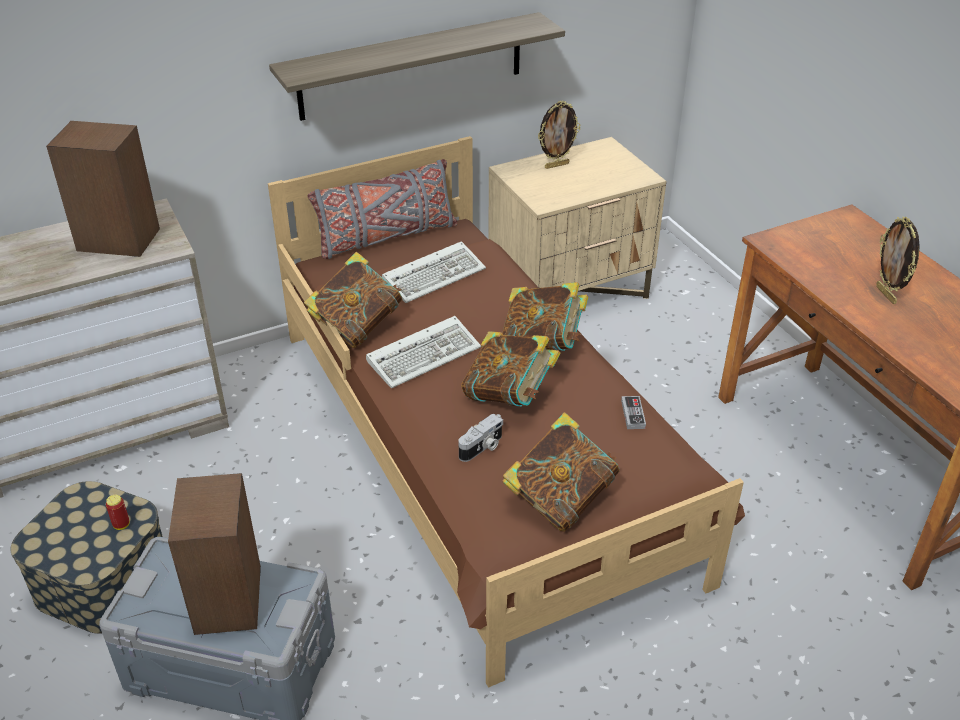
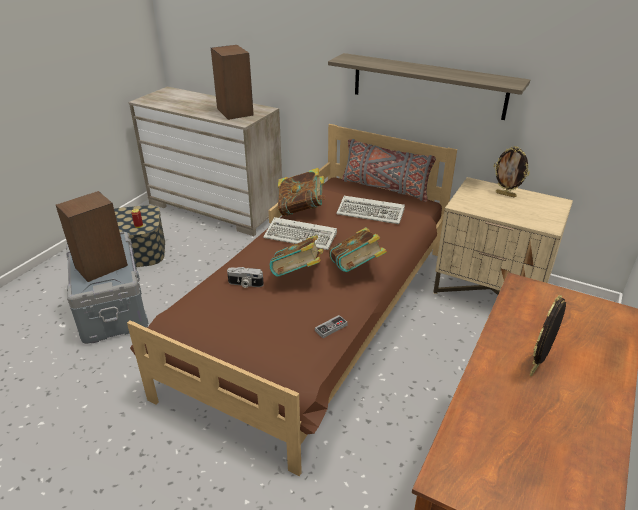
camera: 55 degrees right, 5 degrees down
book [502,412,619,531] -> none

